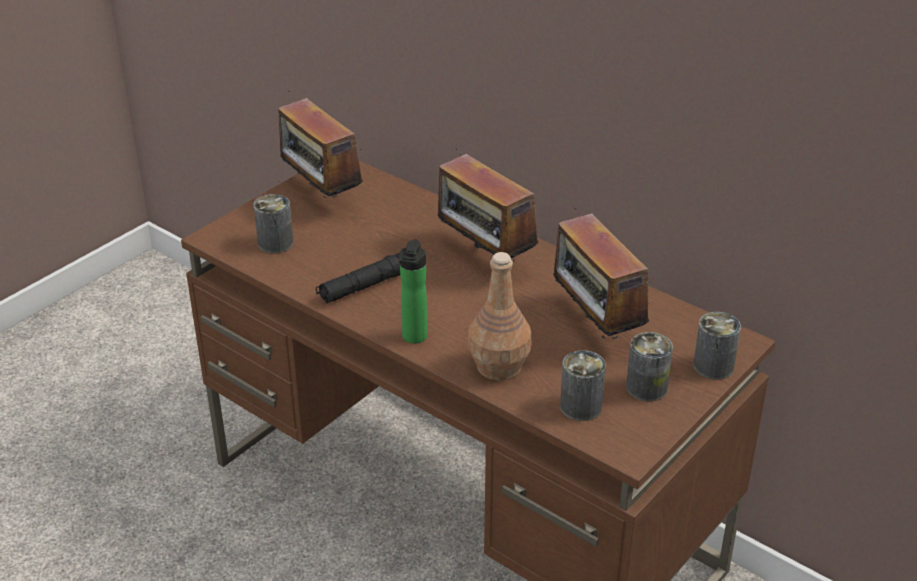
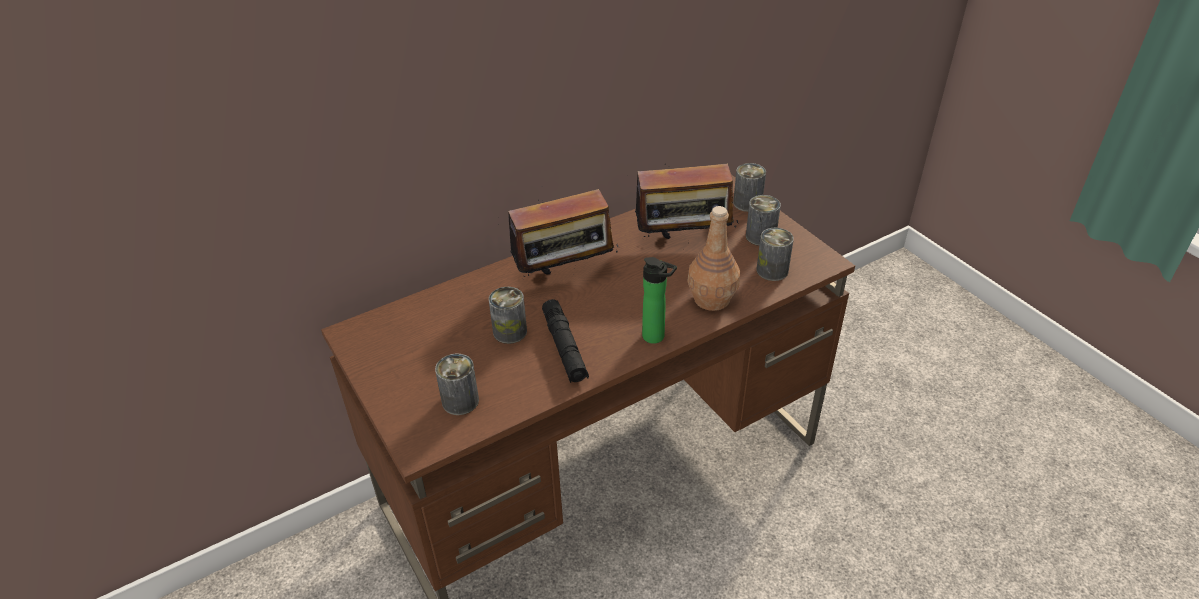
camera: 70 degrees left, 5 degrees up
radio [278,91,363,199] -> none
none -> can [489,287,527,344]

